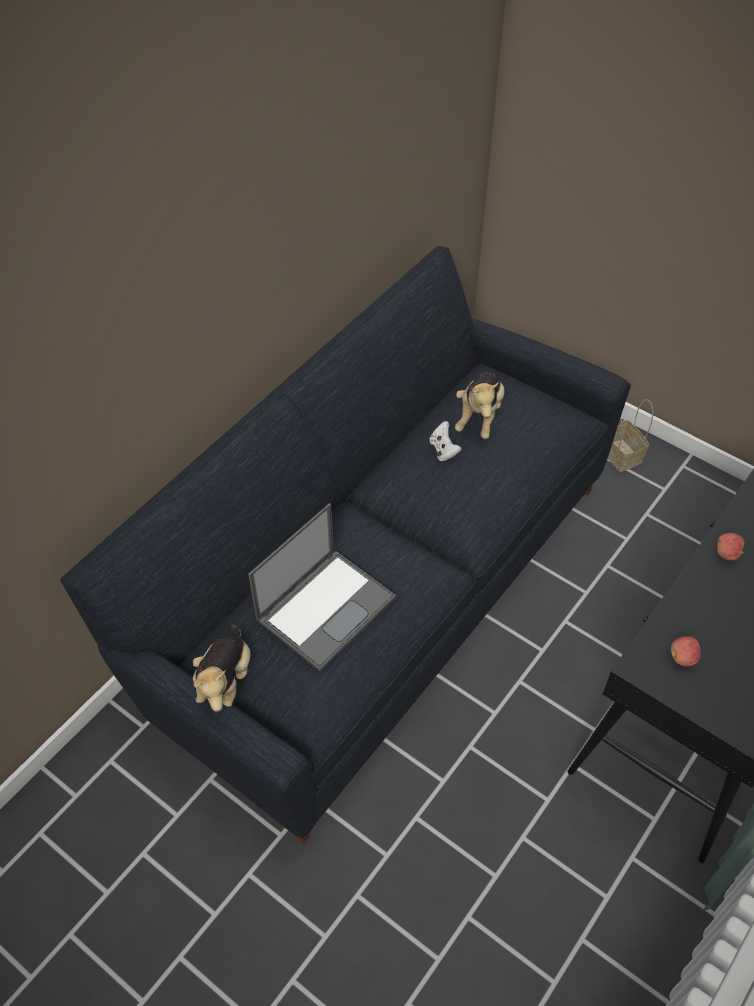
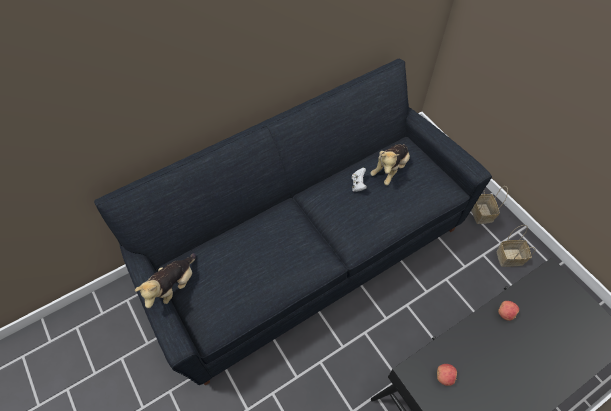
camera: 20 degrees right, 5 degrees up
laptop [248,503,396,671] -> none
none -> basket [496,225,536,267]

